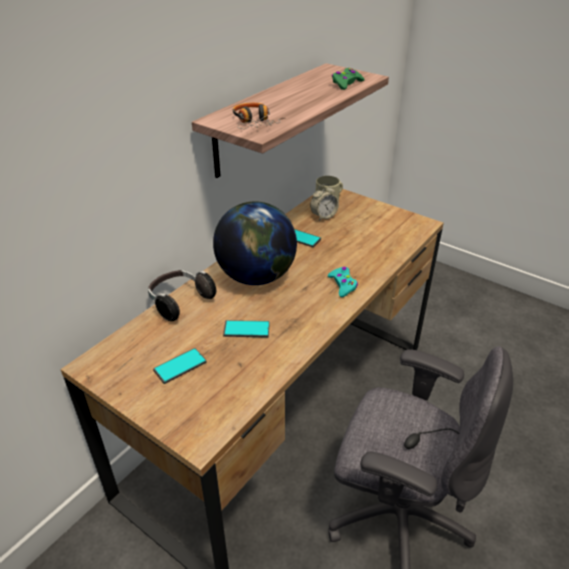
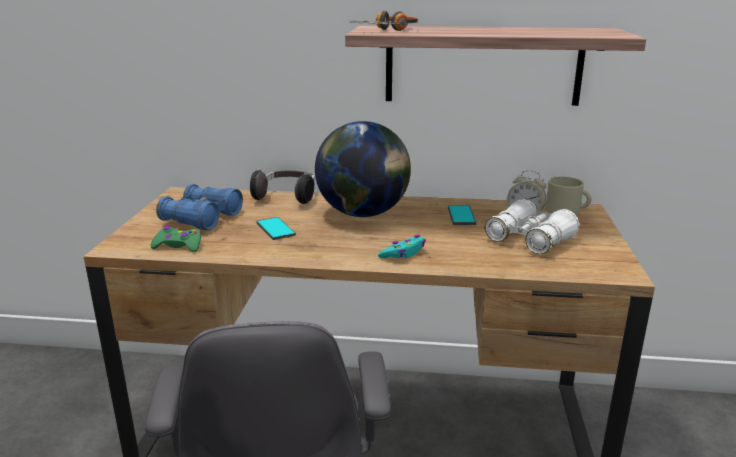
camera: 60 degrees right, 15 degrees down
phone [153,348,207,384] -> blue binoculars [156,184,243,231]
green game controller [332,68,364,90] -> green game controller moved to [150,226,201,252]
none -> white binoculars [485,199,579,254]

